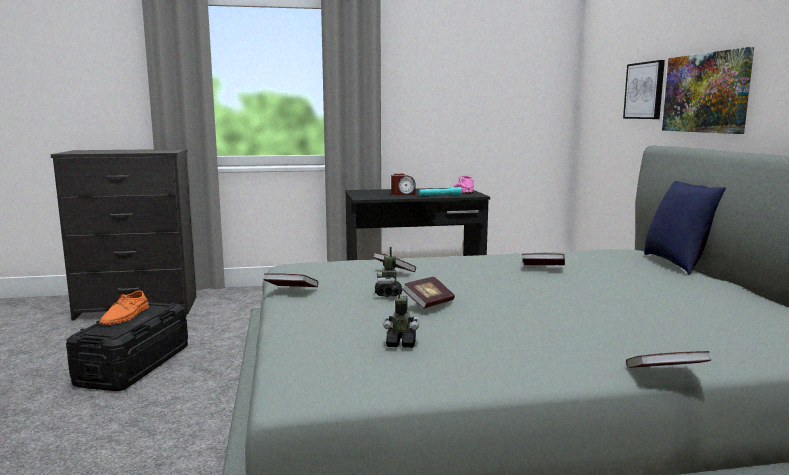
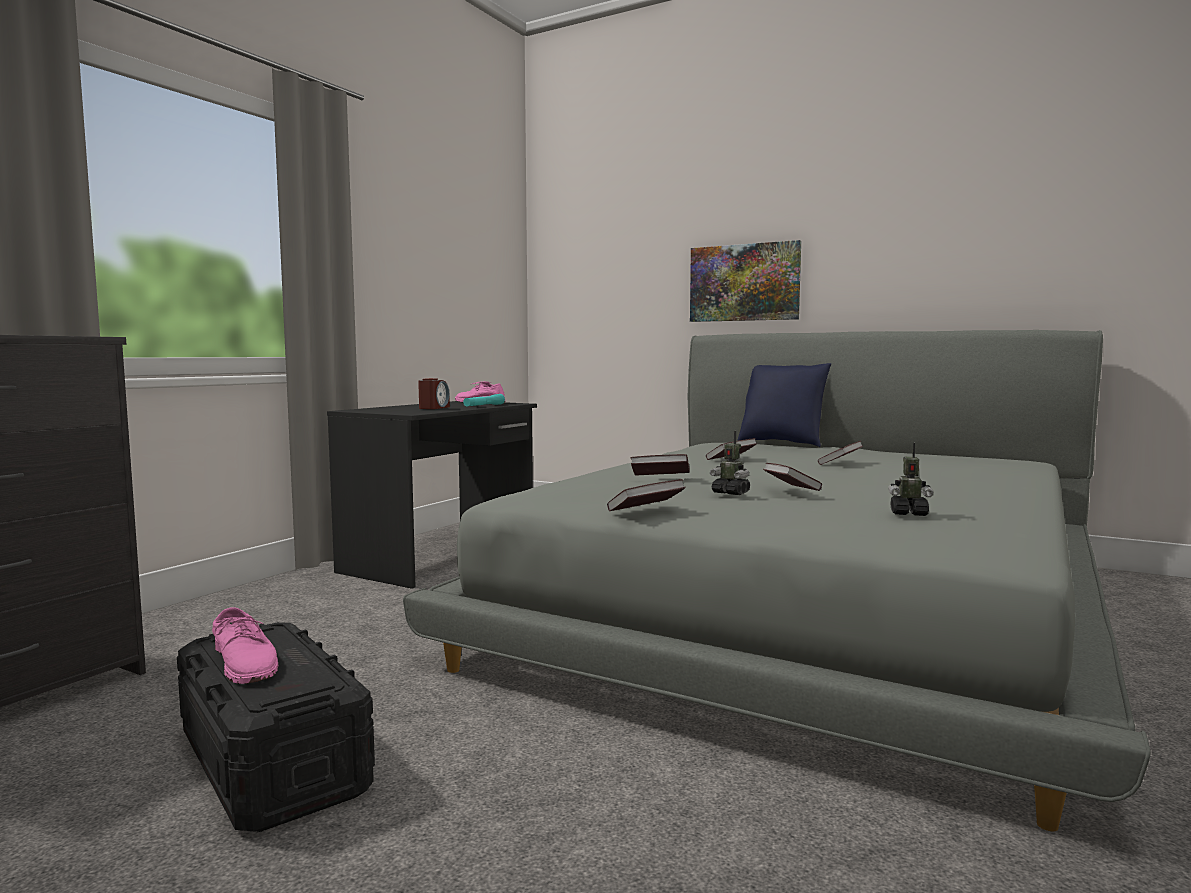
camera: 50 degrees left, 5 degrees down
orange shoe [99,290,149,325] -> pink shoe [212,607,278,684]
toy robot [383,285,419,348] -> toy robot turned 120 degrees counterclockwise [888,443,933,516]
picture [623,60,665,119] -> none
book [626,351,711,368] -> book moved to [818,441,863,465]

